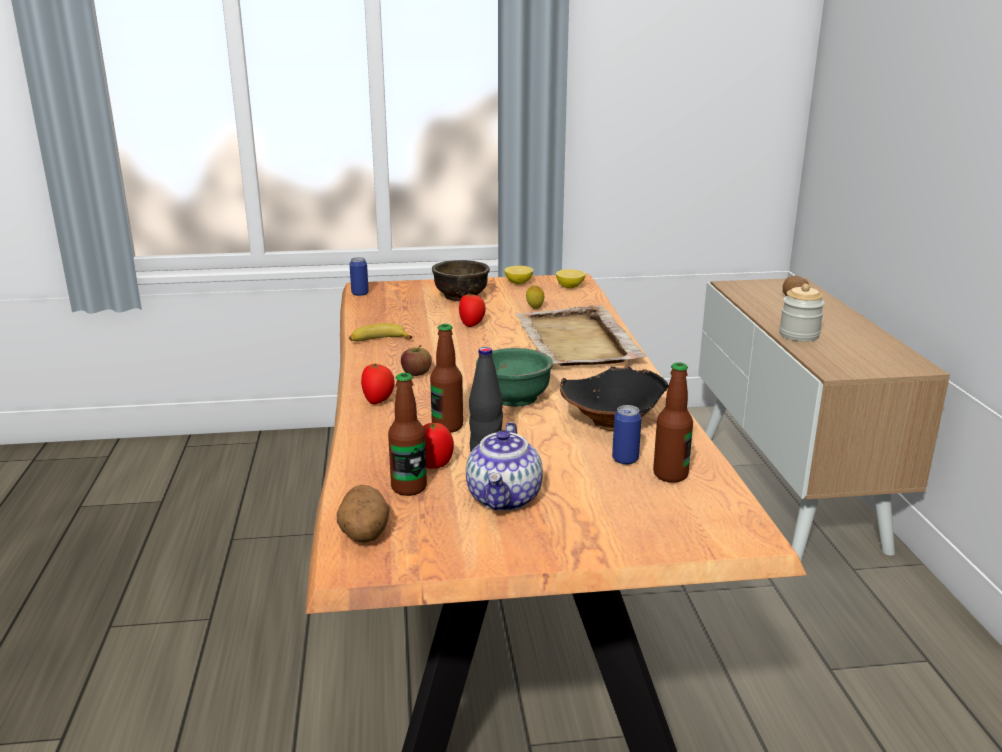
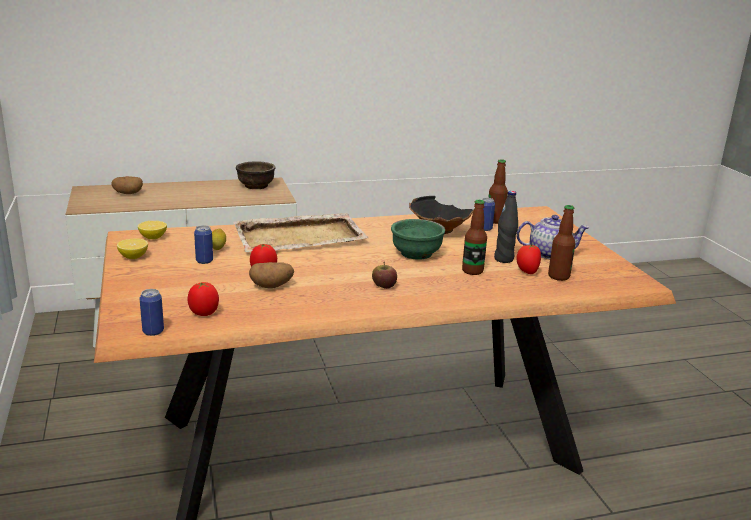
camera: 100 degrees left, 0 degrees up
potato [337,485,390,543] -> potato moved to [249,262,294,288]
banana [349,323,413,342] -> none
tomato [361,363,395,404] -> tomato moved to [187,282,219,316]
brown bowl [432,260,490,301] -> brown bowl moved to [236,161,275,189]
jar [779,284,825,342] -> none
none -> can [194,225,213,264]

